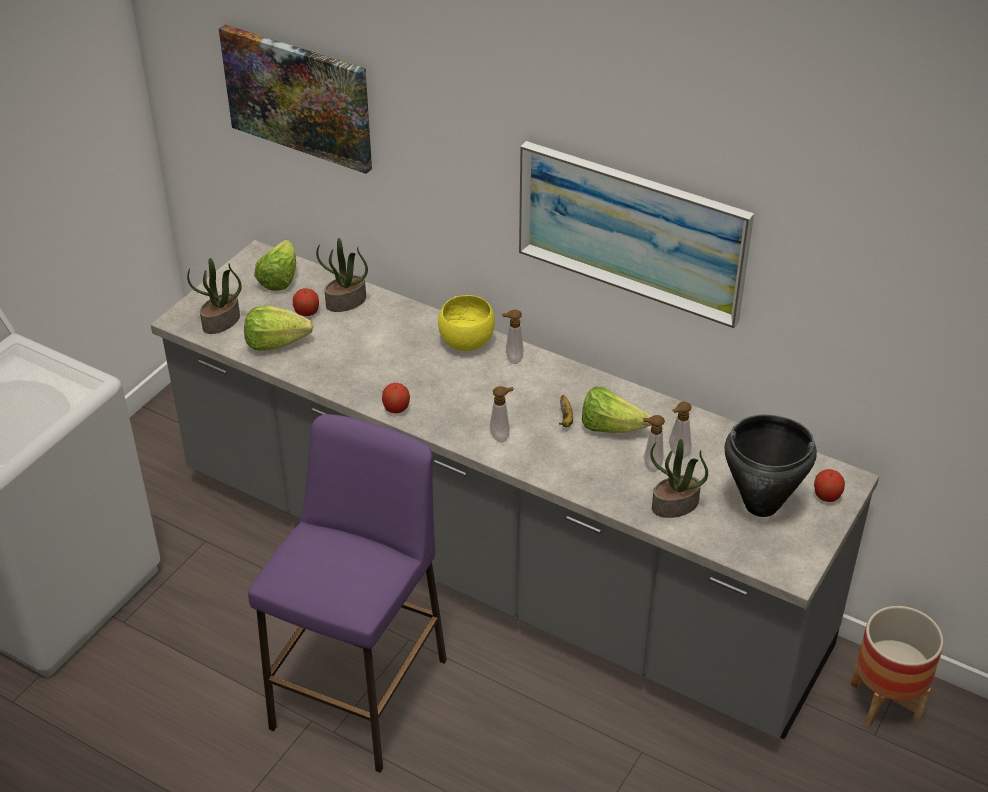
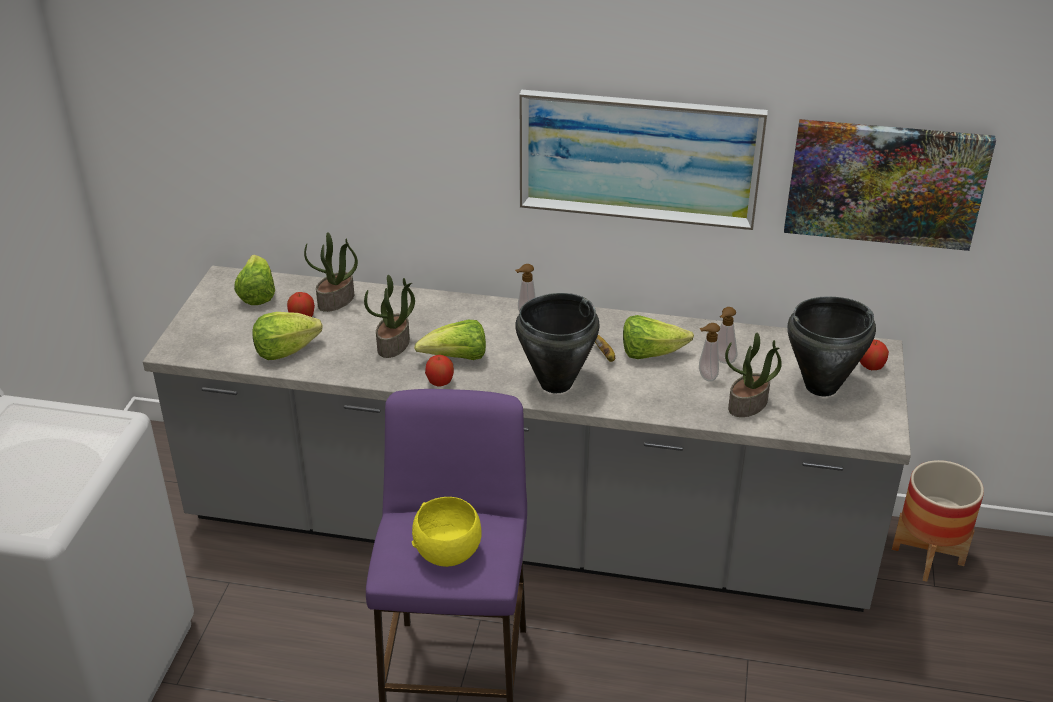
camera: 20 degrees left, 5 degrees down
potted plant [187,258,242,334] -> potted plant moved to [364,275,415,358]
picture [219,25,372,174] -> picture moved to [784,119,996,251]
yellow bowl [438,295,495,351] -> yellow bowl moved to [412,497,481,567]
soap dispenser [490,386,514,443] -> black cooking pot [516,293,599,393]
none -> lettuce [414,320,486,360]

